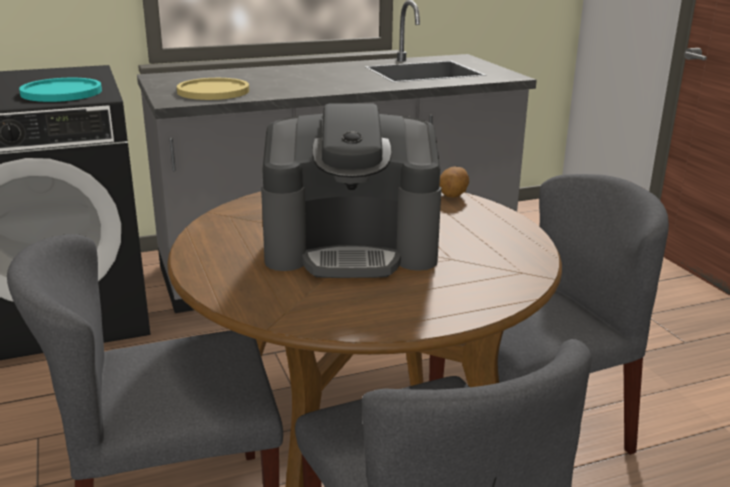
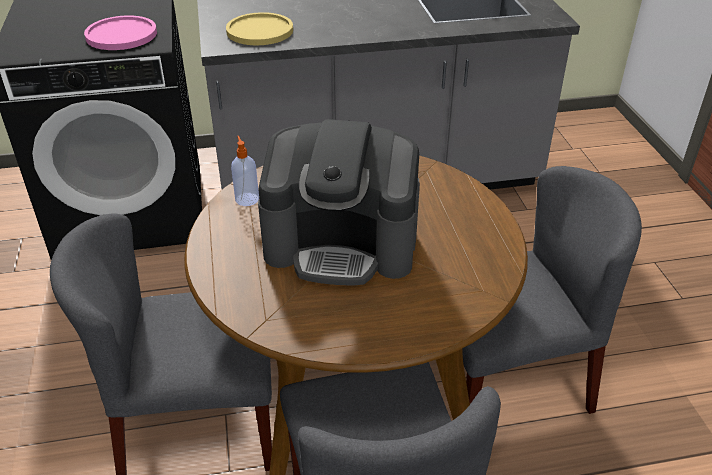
camera: 10 degrees right, 15 degrees up
turquoise plate [19,78,102,102] -> pink plate [84,15,157,50]
potato [439,167,469,198] -> none
none -> soap dispenser [231,136,259,206]

